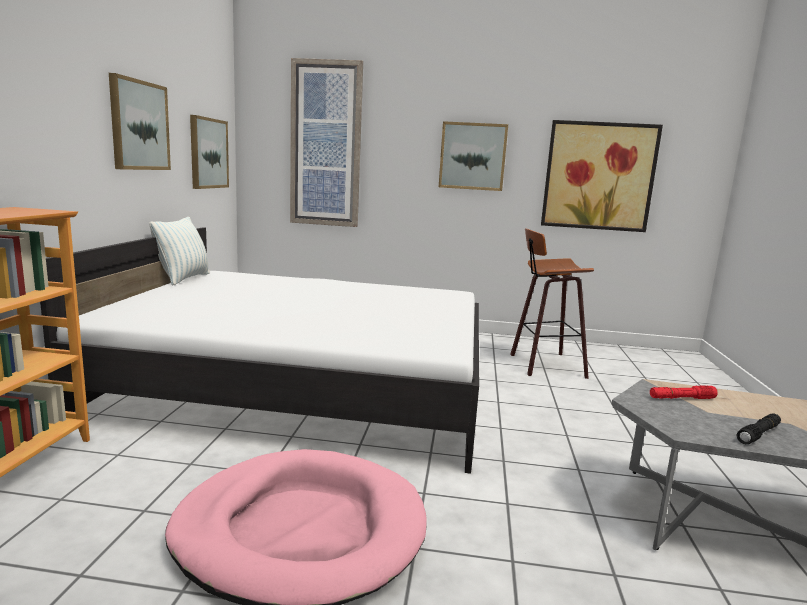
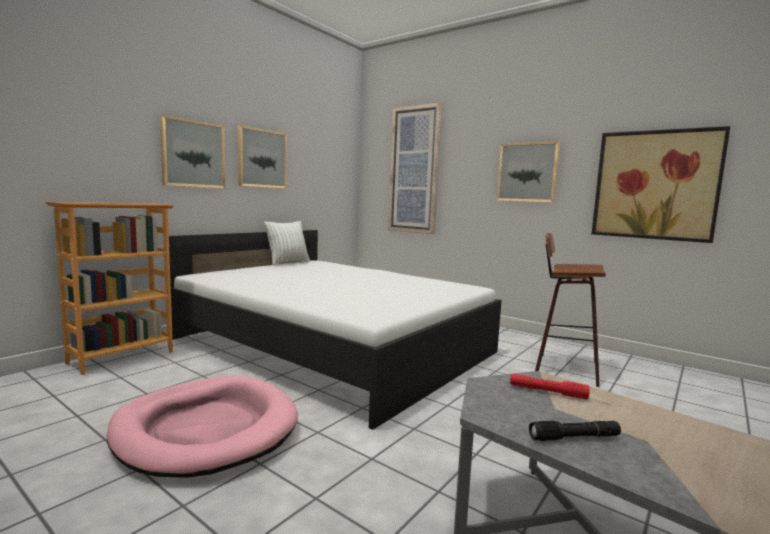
camera: 30 degrees right, 5 degrees down
picture [190,115,229,189] -> picture moved to [160,115,225,188]

